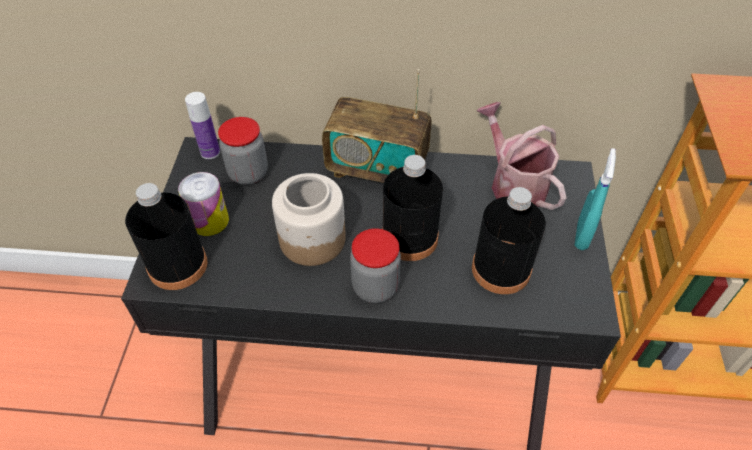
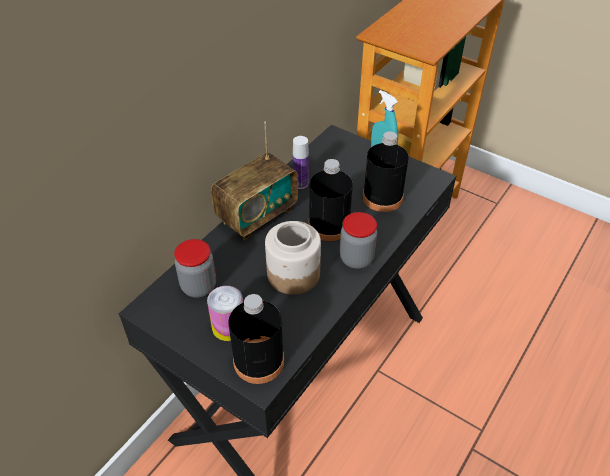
camera: 60 degrees left, 5 degrees down
bottle [185,92,220,159] -> bottle moved to [293,136,309,189]
watering can [476,102,567,210] -> none

